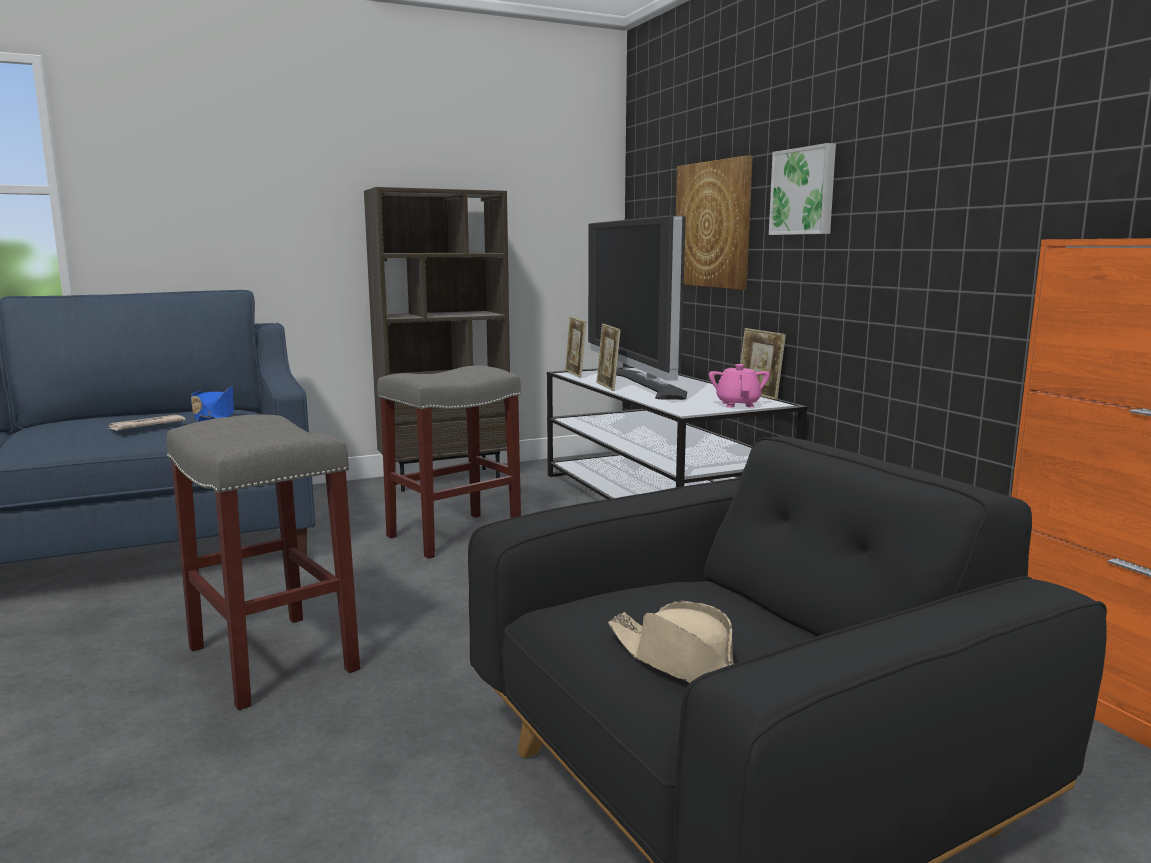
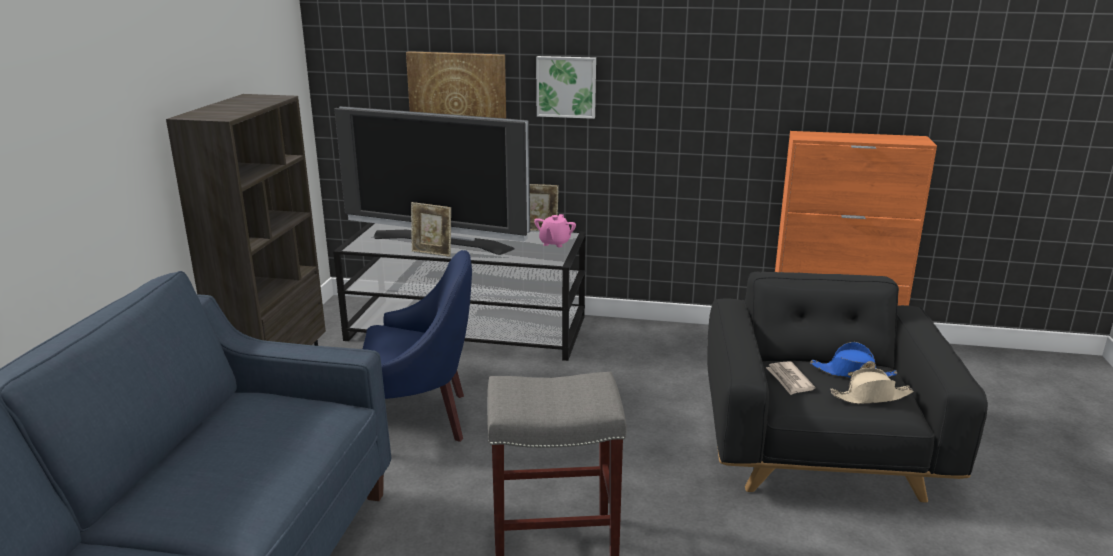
camera: 55 degrees left, 10 degrees up
newspaper [107,415,186,431] -> newspaper moved to [766,361,815,395]
blue hat [191,386,234,422] -> blue hat moved to [810,342,897,378]
grey stool [377,365,521,559] -> blue armchair [363,250,472,442]
picture frame [565,316,586,378] -> none
pink teapot [709,364,770,407] -> pink teapot turned 105 degrees counterclockwise [534,214,576,247]

